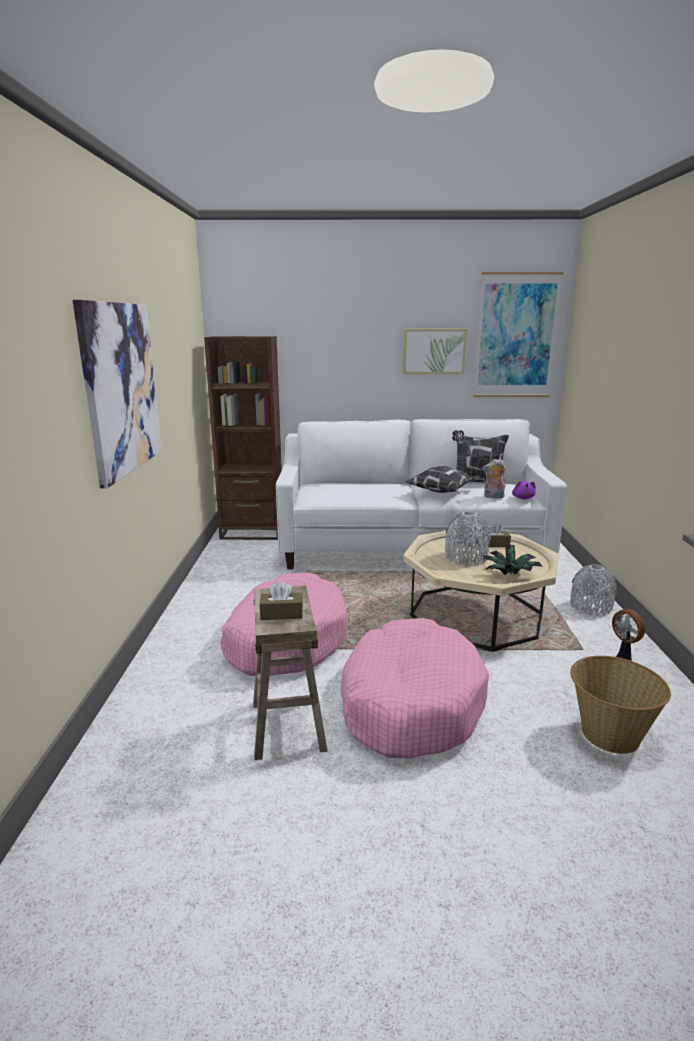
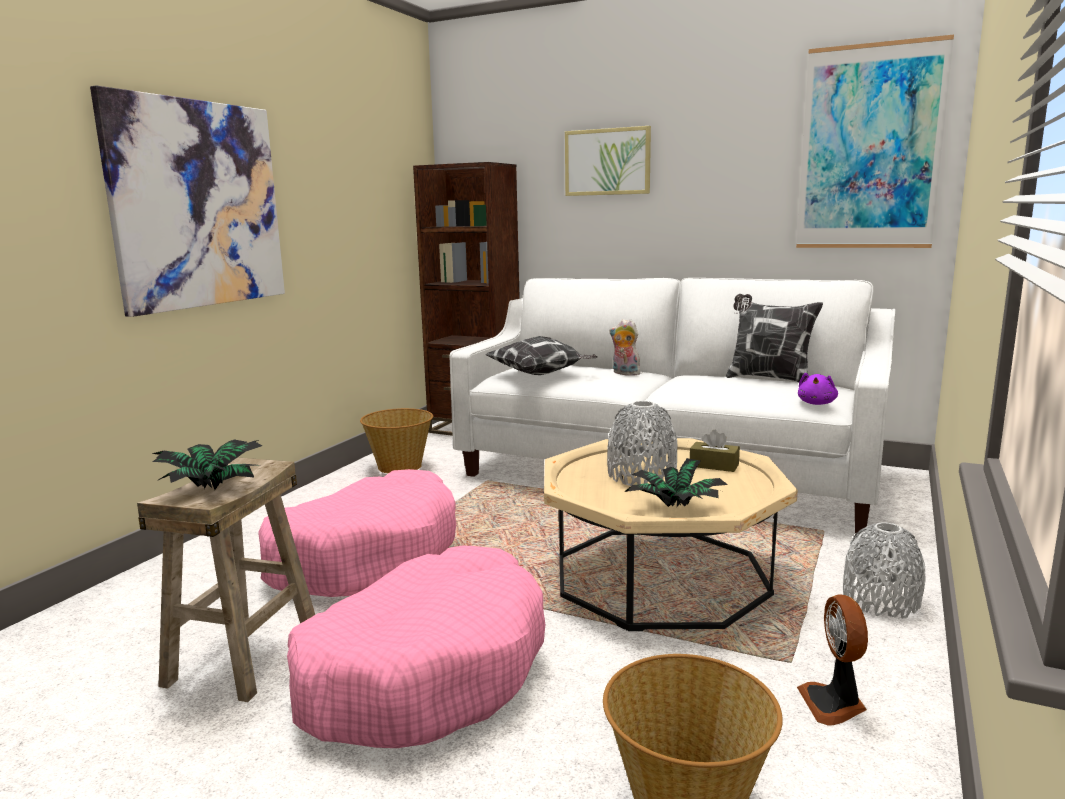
camera: 25 degrees right, 5 degrees down
brown tissue box [259,581,303,620] -> potted plant [152,440,262,490]
picture [403,328,467,374] -> picture moved to [565,126,651,196]
pillow [405,466,481,493] -> pillow moved to [485,336,597,375]
plush toy [483,459,506,498] -> plush toy moved to [609,319,641,376]
none -> basket [360,408,433,474]

